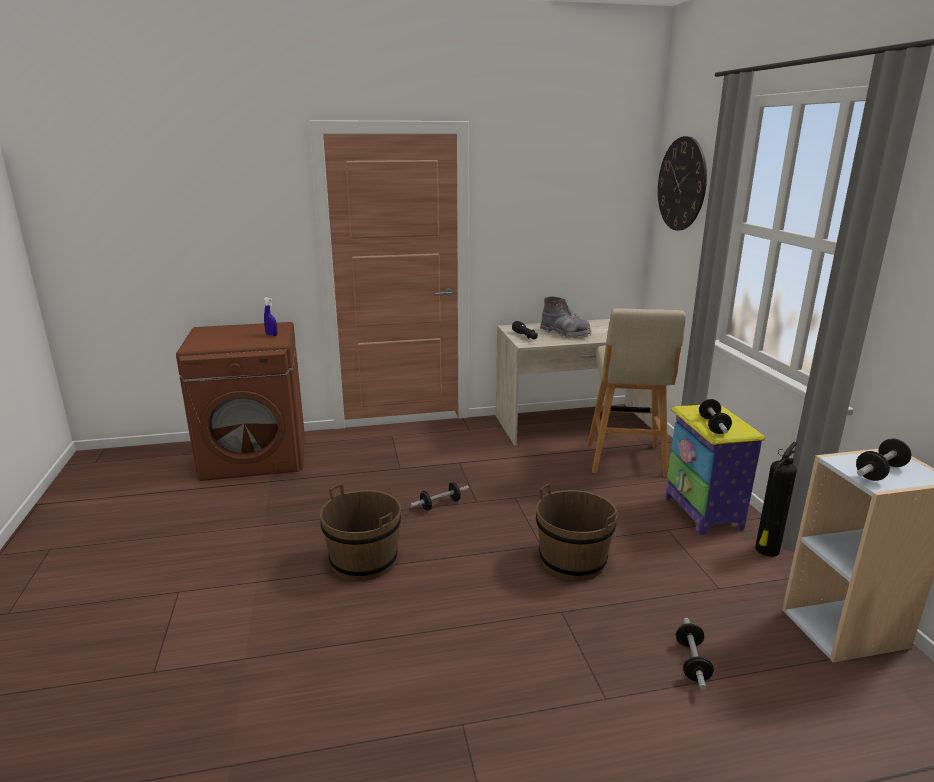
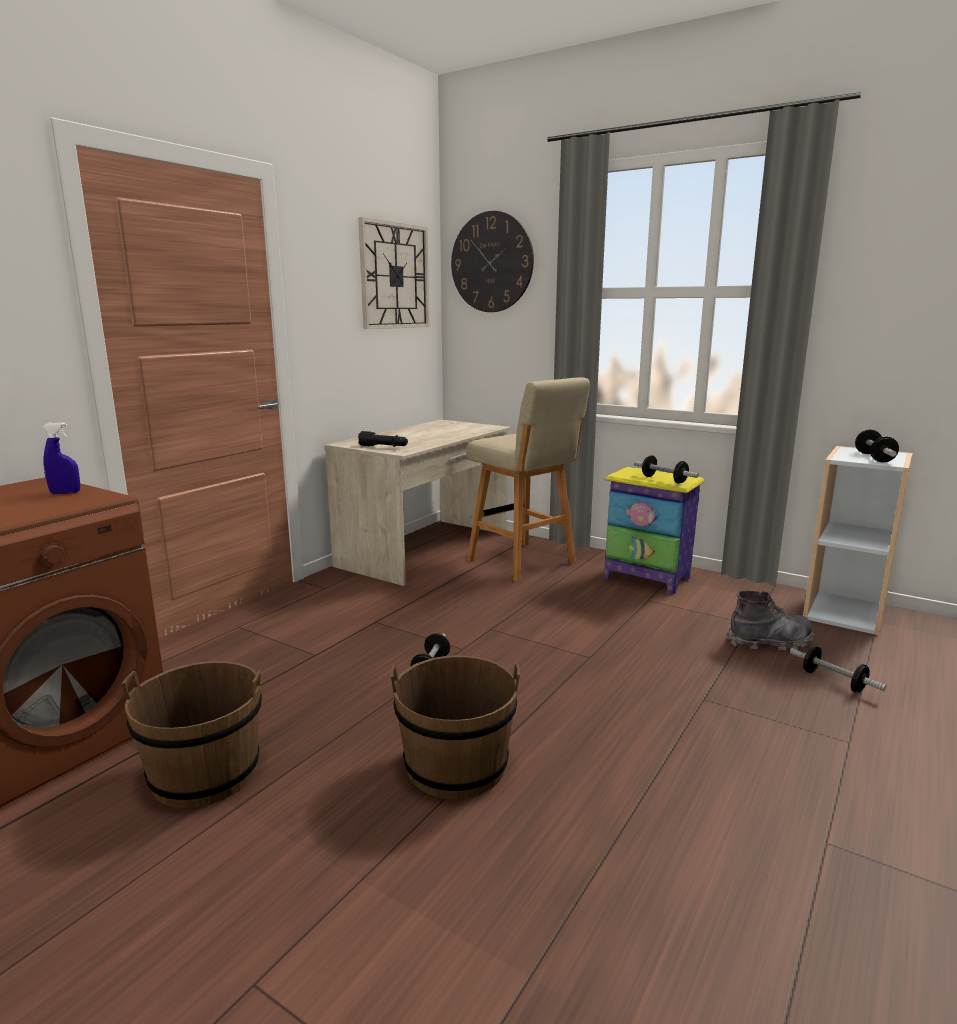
camera: 45 degrees left, 5 degrees down
brown bucket [536,484,617,581] -> brown bucket moved to [122,661,262,808]
grey boot [540,296,592,338] -> grey boot moved to [727,590,813,650]
fire extinguisher [755,442,797,557] -> none
none -> wall clock [358,217,429,329]

